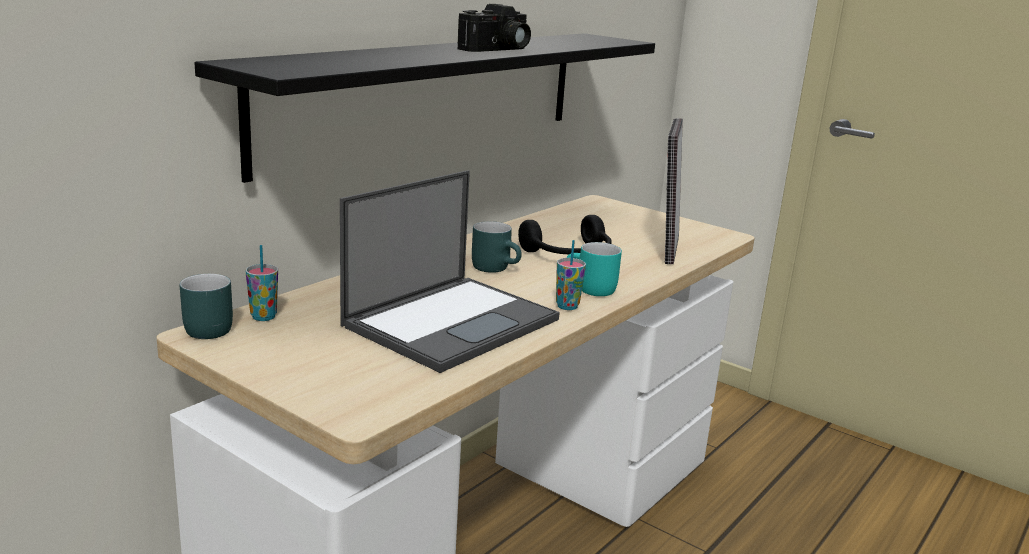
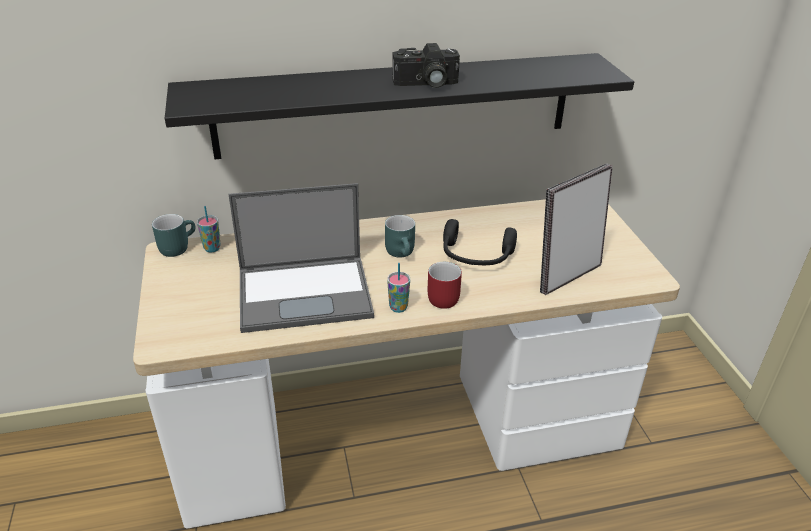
camera: 40 degrees right, 15 degrees up
turquoise mug [566,242,622,296] -> red mug [428,262,462,309]

